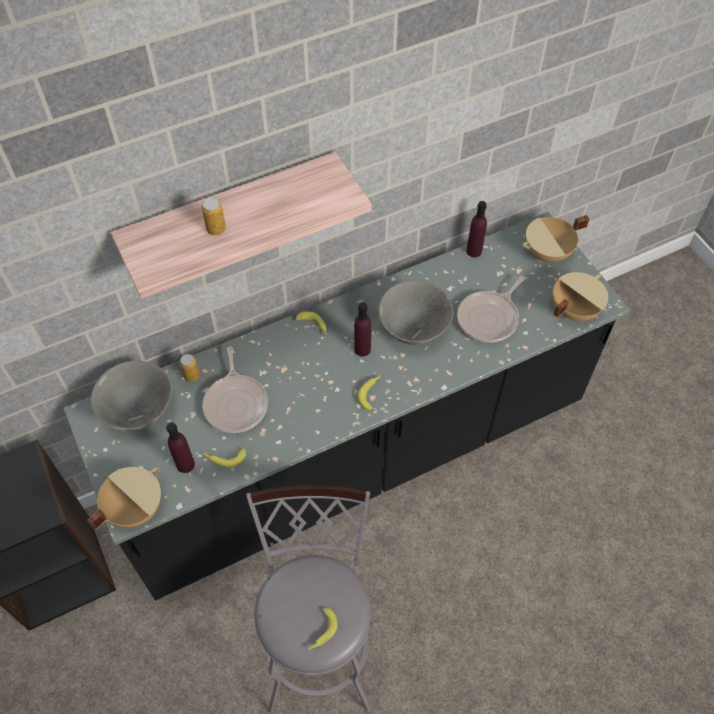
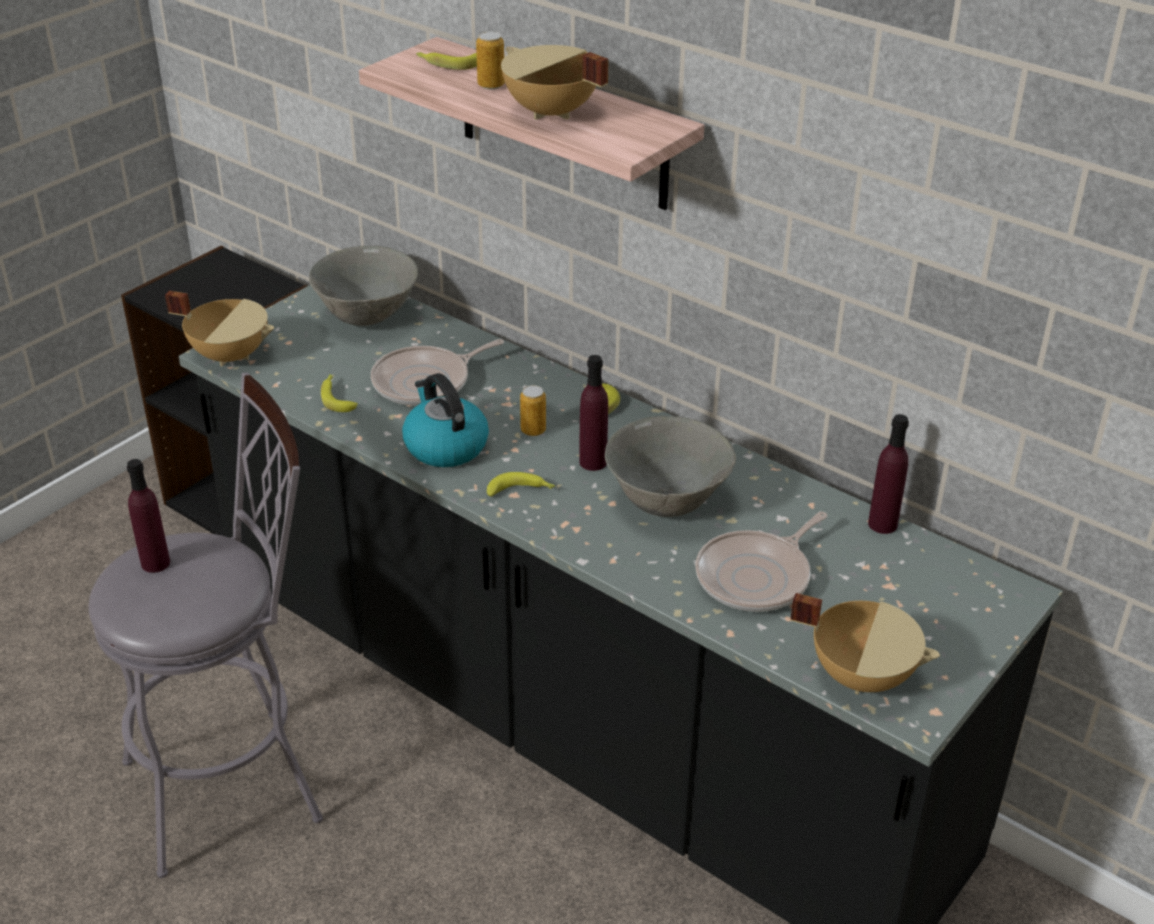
camera: 65 degrees right, 20 degrees down
purple bottle [166,422,195,473] -> purple bottle moved to [127,459,170,573]
can [180,354,200,382] -> can moved to [520,385,546,436]
banana [308,608,338,651] -> banana moved to [416,52,477,70]
frying pan [457,276,525,343] -> frying pan turned 60 degrees counterclockwise [695,512,827,612]
beige cooking pot [522,215,589,262] -> beige cooking pot moved to [501,45,609,120]
none -> kettle [402,373,489,467]

